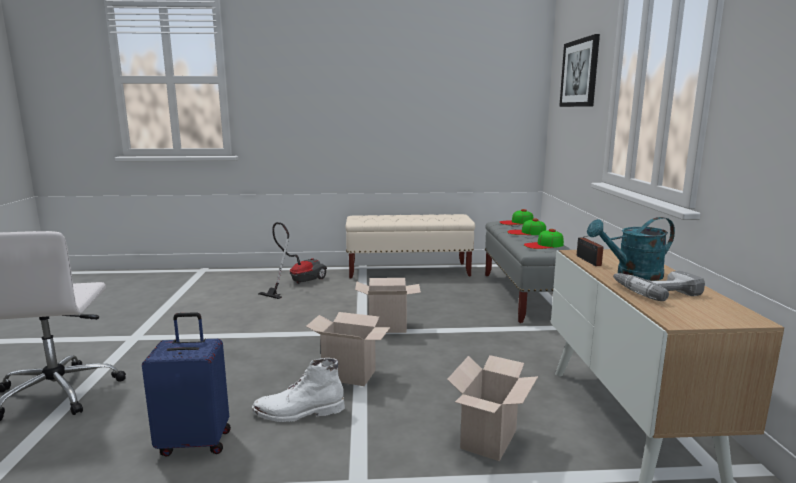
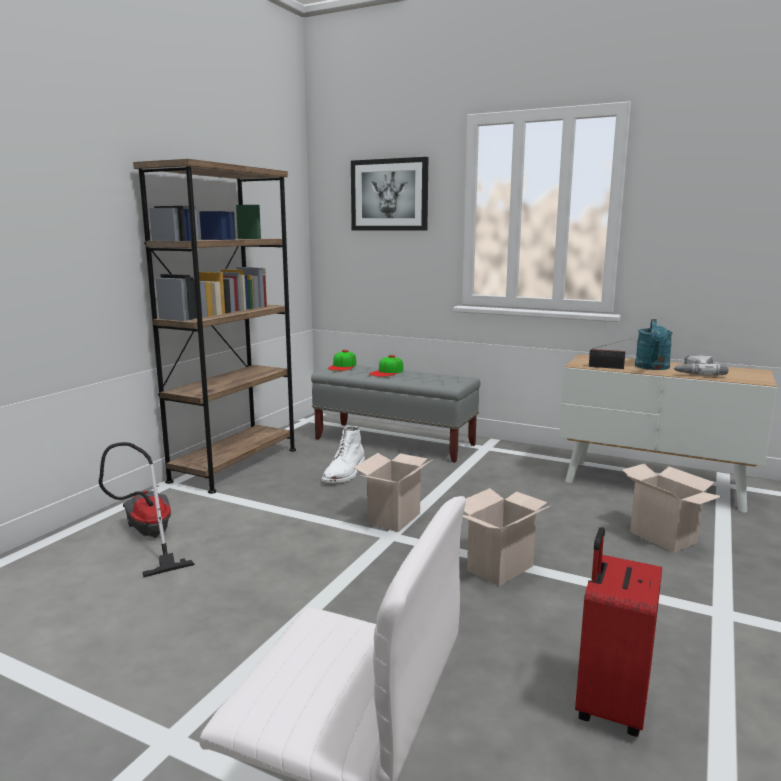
camera: 60 degrees left, 0 degrees up
blue suitcase [142,312,231,457] -> red suitcase [575,527,662,737]
white boot [252,358,345,422] -> white boot moved to [322,426,365,483]
beige bench [346,214,475,279] -> brown bookcase [133,159,296,494]
cap [524,229,564,249] -> none

